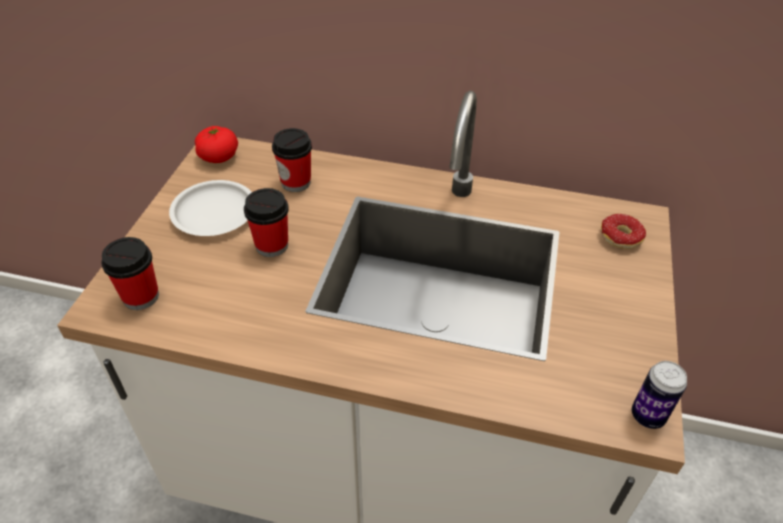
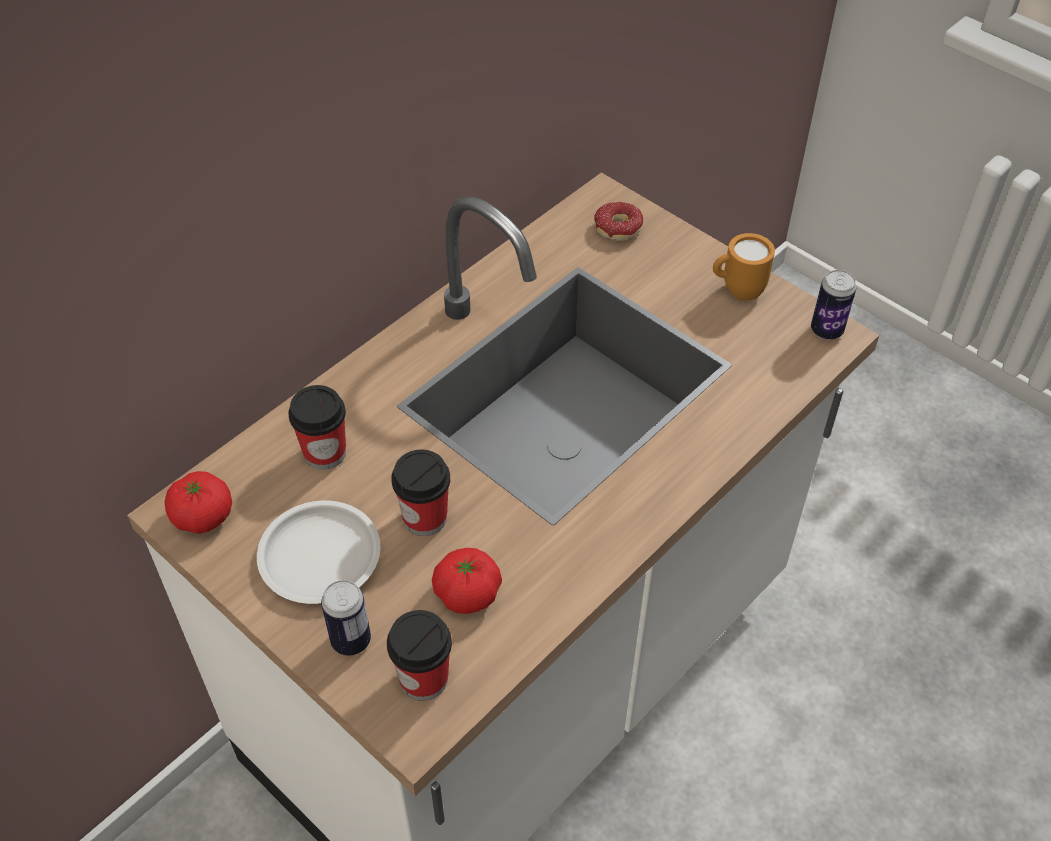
camera: 60 degrees left, 5 degrees up
none -> can [321,580,371,655]
none -> tomato [432,548,502,614]
none -> orange mug [713,233,775,301]

